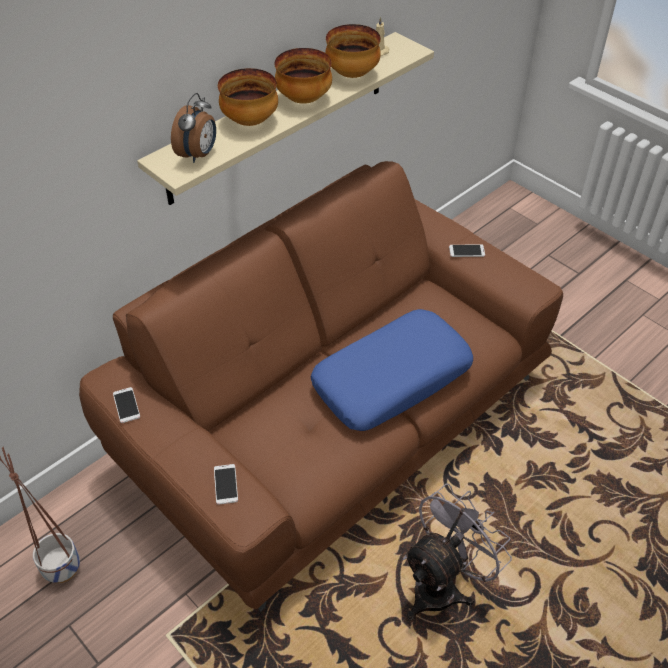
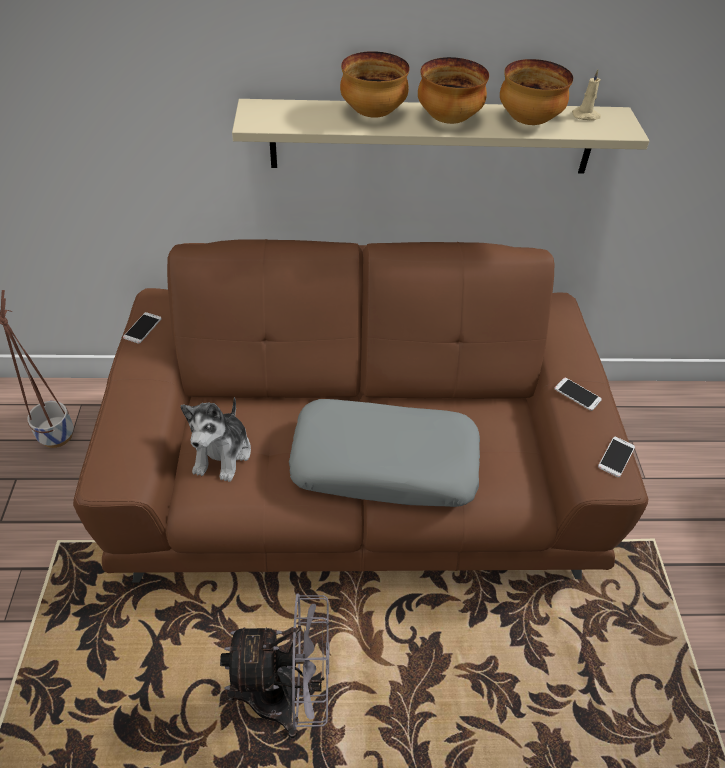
camera: 40 degrees right, 0 degrees up
alarm clock [171,93,216,163] -> none
phone [214,464,238,505] -> phone moved to [598,437,635,477]
blue pillow [311,309,473,431] -> grey pillow [289,399,480,507]
none -> plush toy [181,397,251,482]

